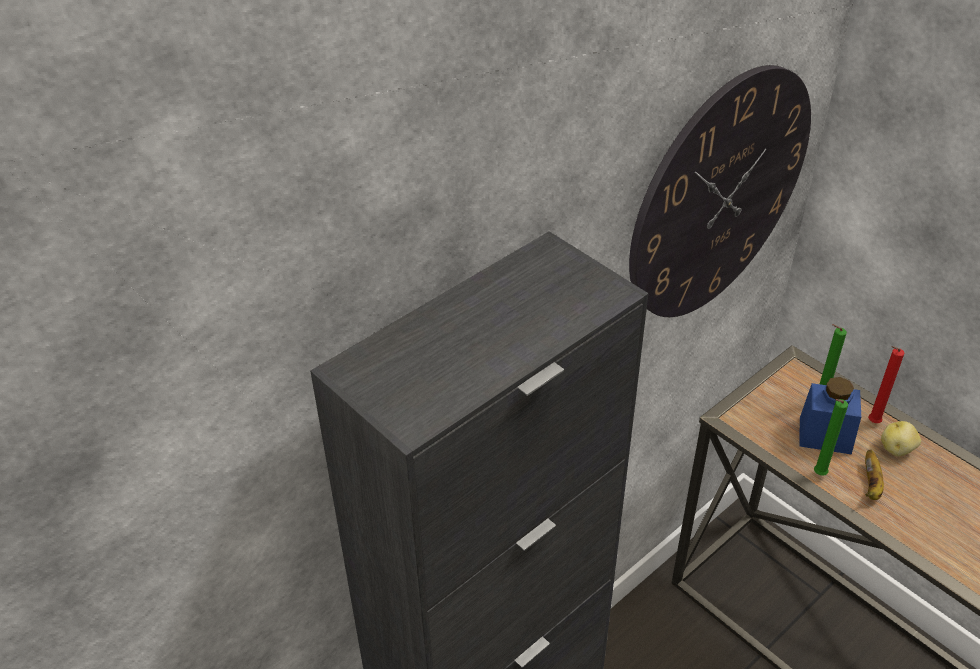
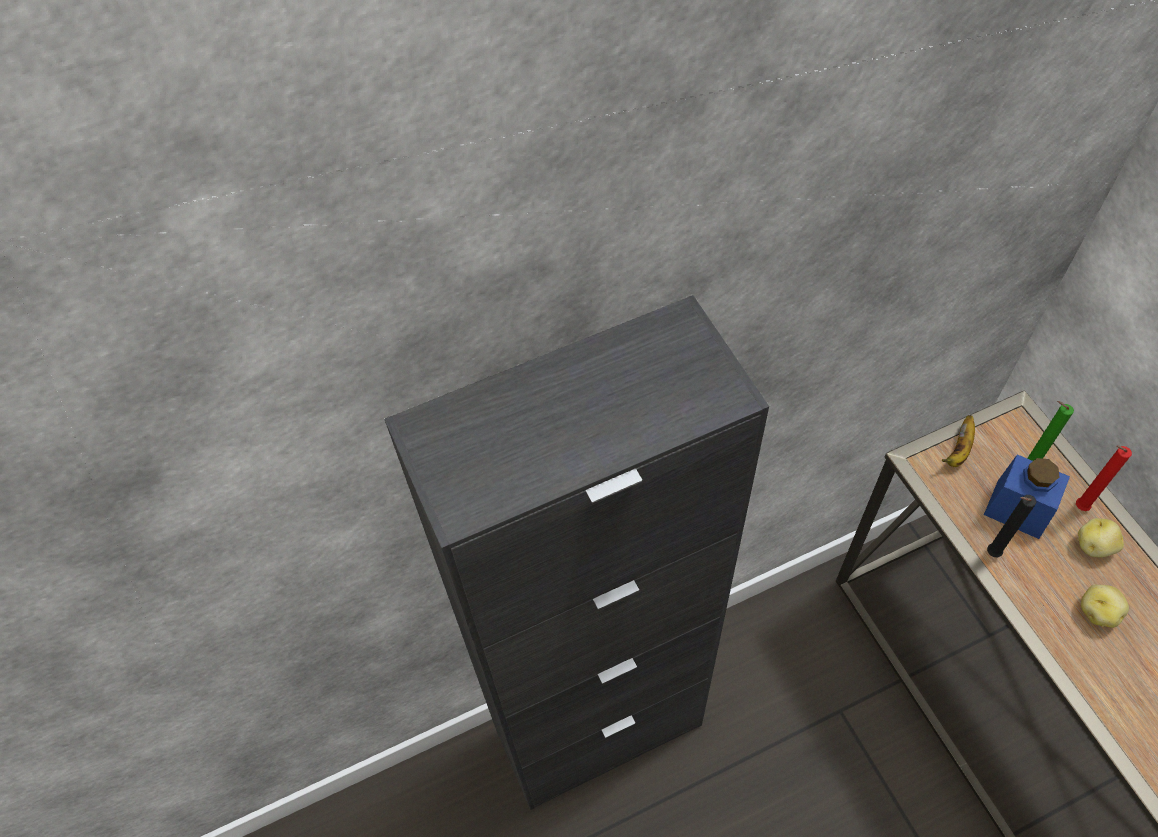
camera: 20 degrees right, 15 degrees up
wall clock [629,65,811,317] -> none
green candle [814,399,848,476] -> black candle [987,495,1036,557]
banana [865,450,884,500] -> banana moved to [942,415,975,467]
none -> potato [1081,585,1129,628]

